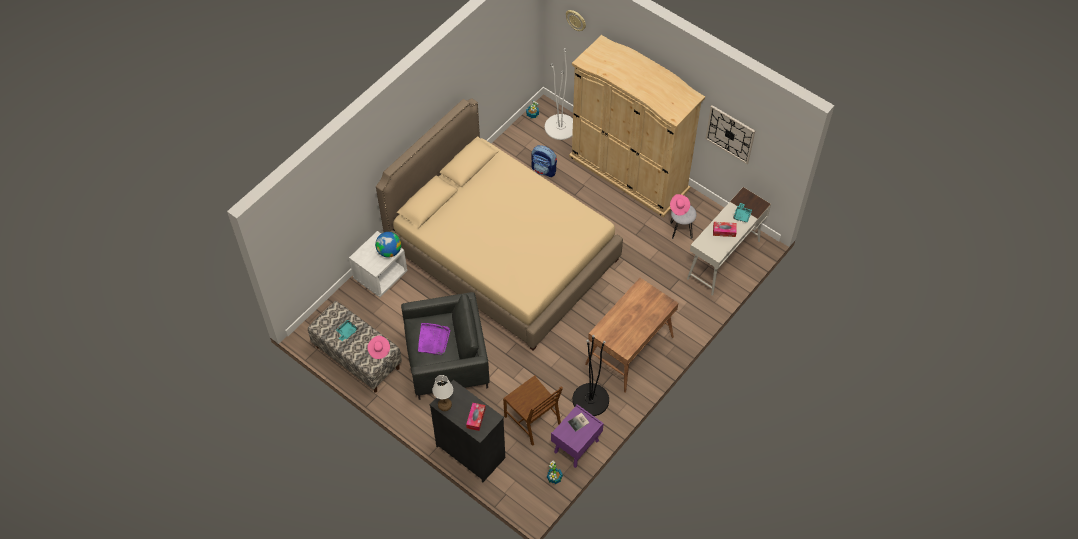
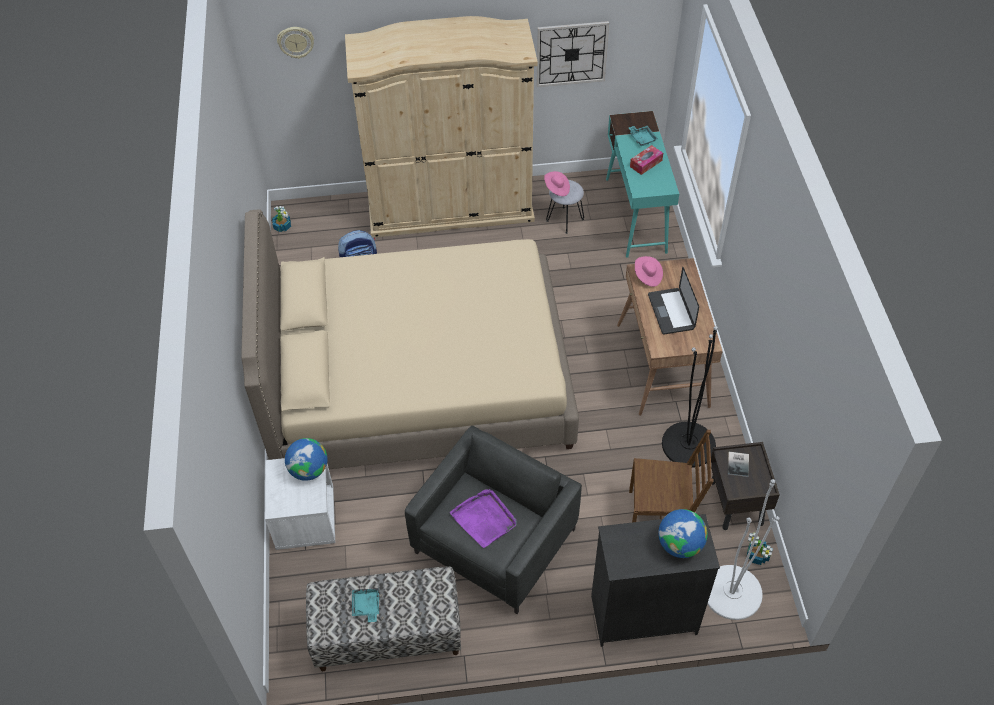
camera: 45 degrees left, 5 degrees down
pink hat [367,336,390,359] -> pink hat moved to [635,256,663,287]
white table lamp [432,375,453,411] -> none
tissue box [466,403,486,431] -> globe [658,509,707,558]
white floor lamp [545,48,573,140] -> white floor lamp moved to [707,479,780,620]
purple nightstand [551,404,604,468] -> brown nightstand [711,442,780,530]
white desk [687,187,771,296] -> turquoise desk [606,111,679,258]
none -> laptop [648,267,699,335]

